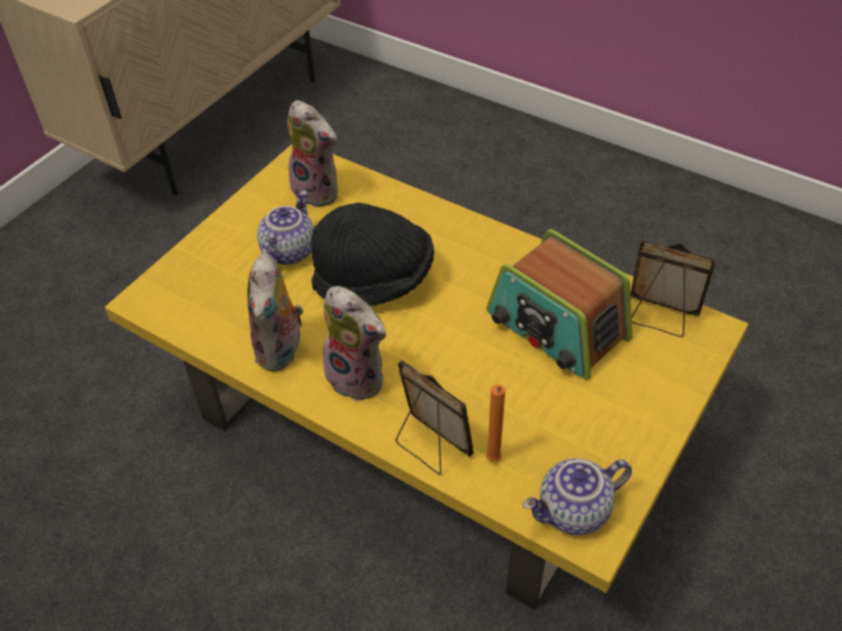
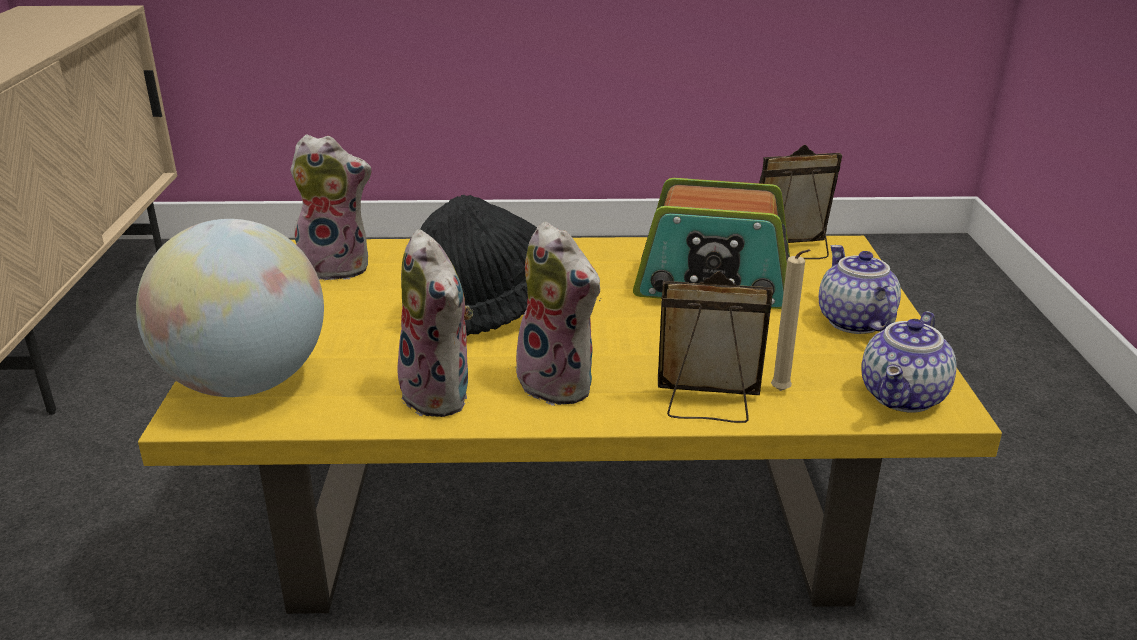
camera: 35 degrees left, 20 degrees down
teapot [257,191,314,265] -> teapot moved to [819,245,901,334]
plush toy [323,286,386,402] -> plush toy turned 45 degrees clockwise [516,222,601,406]
orange candle [486,384,505,462] -> beige candle [771,249,811,391]
none -> globe [136,219,324,397]

